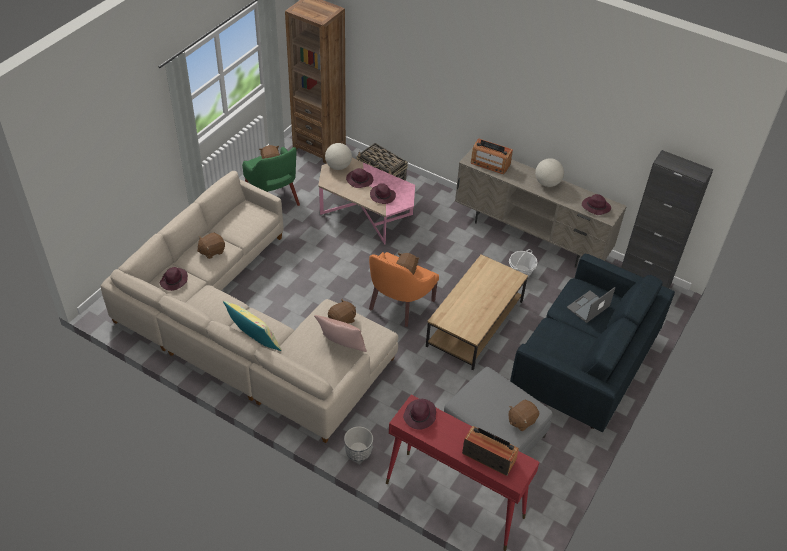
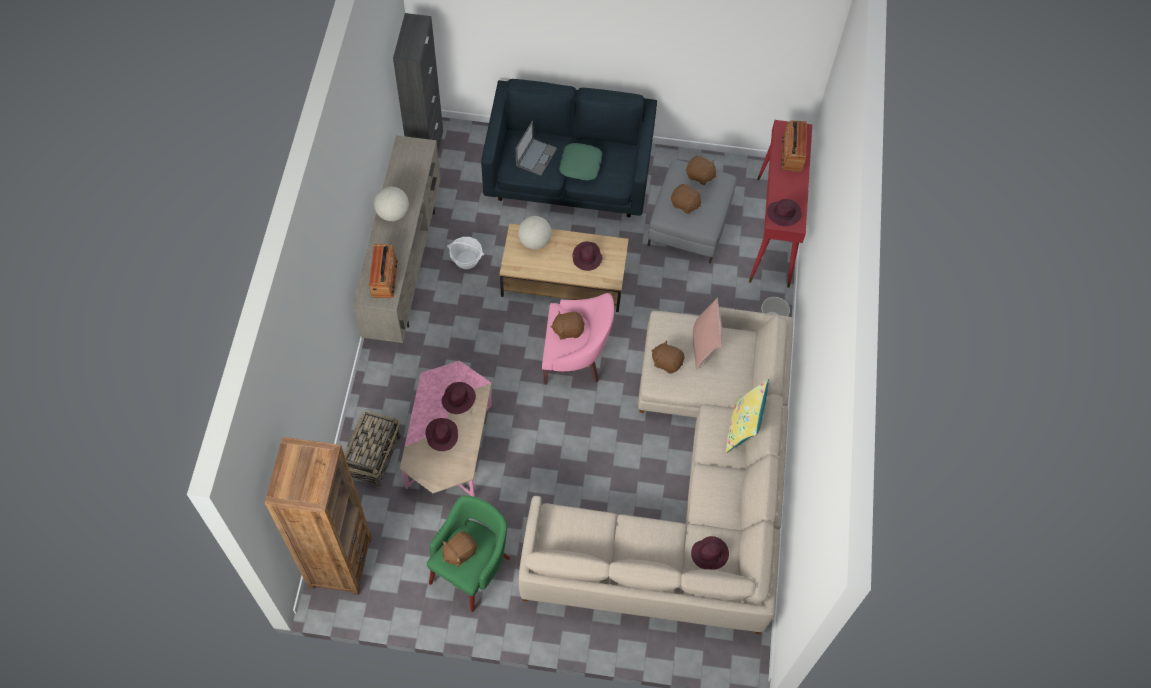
camera: 115 degrees left, 15 degrees up
brown plush toy [197,232,225,259] -> brown plush toy moved to [671,184,701,214]
globe [325,143,352,170] -> globe moved to [518,216,551,249]
orange armchair [369,252,439,327] -> pink armchair [542,293,614,385]
laptop [567,287,615,323] -> laptop turned 90 degrees counterclockwise [516,121,557,176]
purple hat [582,194,611,215] -> purple hat moved to [573,241,603,271]
none -> green pillow [559,143,602,181]

